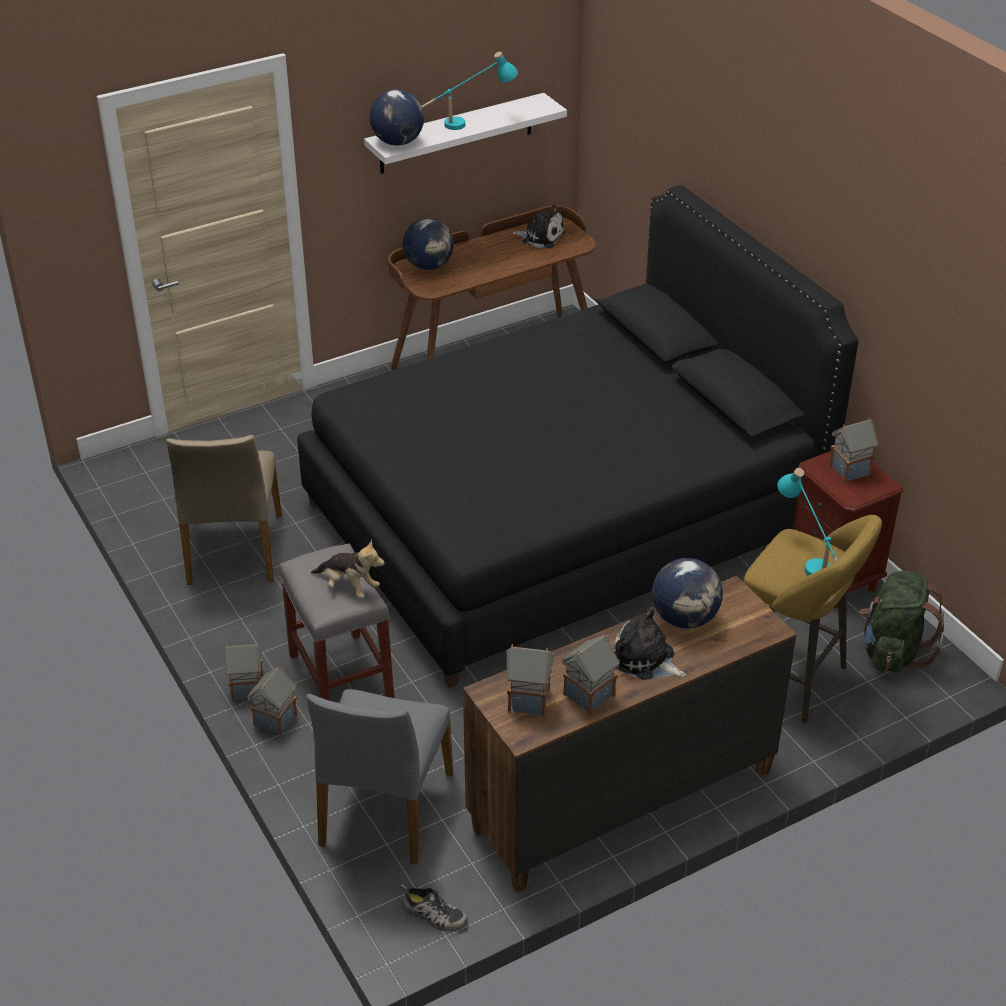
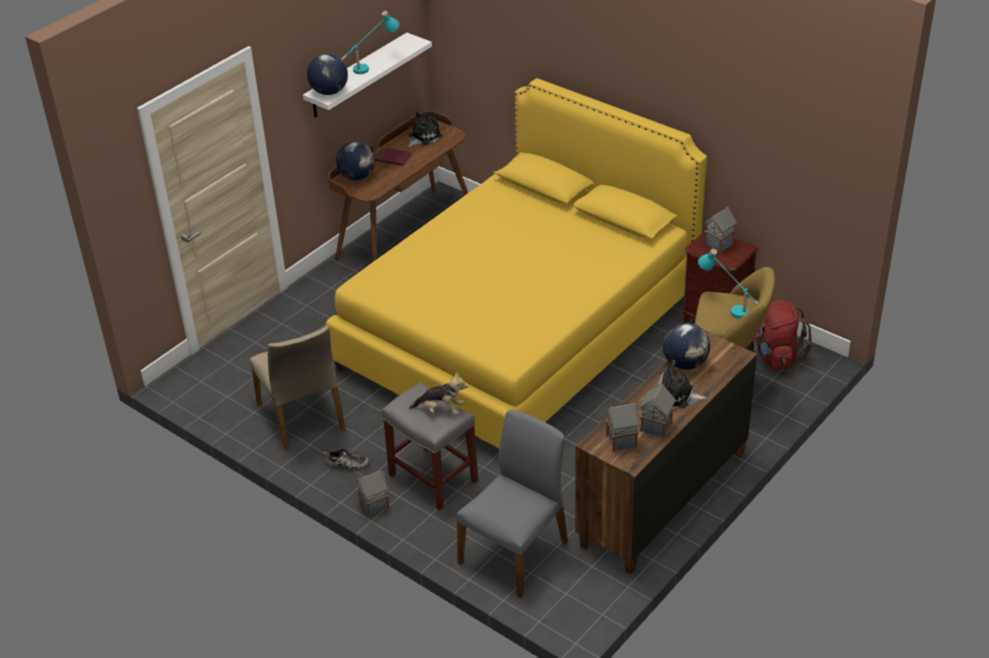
camera: 20 degrees left, 0 degrees up
toy house [247,667,298,736] -> none
black bed [297,185,858,688] -> yellow bed [326,78,707,448]
grey chair [306,689,453,865] -> grey chair turned 135 degrees counterclockwise [457,410,568,598]
shoe [400,884,468,932] -> shoe moved to [323,449,369,471]
plush toy [512,204,565,248] -> plush toy turned 45 degrees counterclockwise [408,112,442,147]
green backpack [859,571,944,673] -> red backpack [755,300,813,370]
none -> red book [375,148,411,166]

